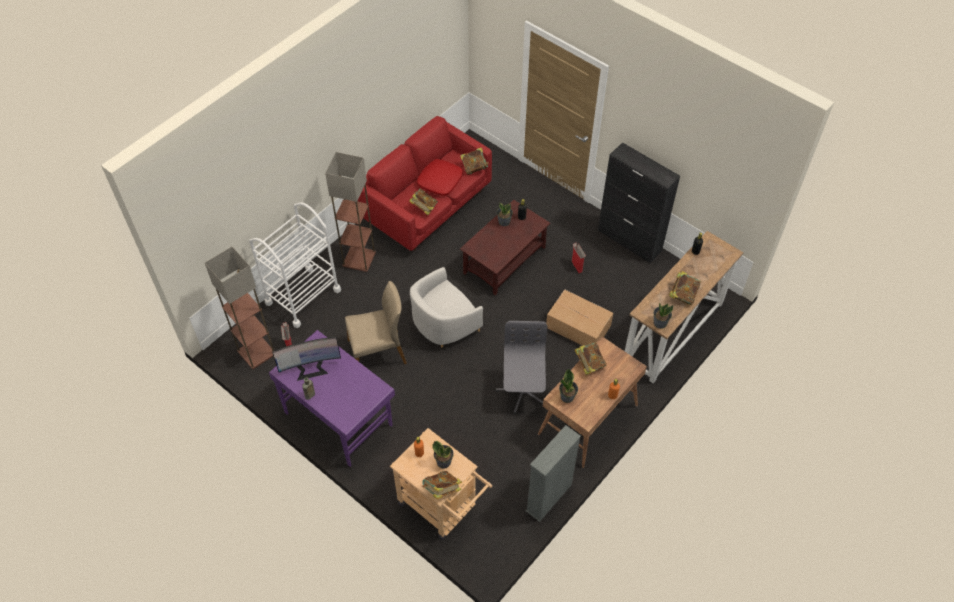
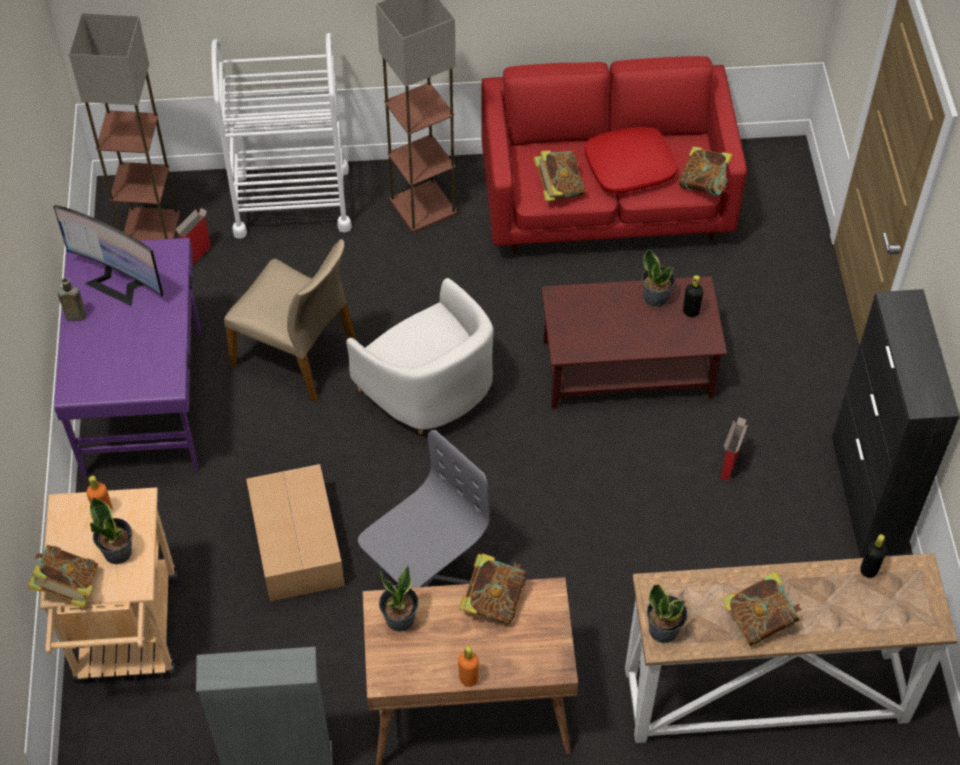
camera: 45 degrees right, 0 degrees up
white armchair [410,267,483,347] -> white armchair turned 135 degrees counterclockwise [346,278,494,434]
cardboard box [546,289,613,346] -> cardboard box moved to [246,464,345,602]

